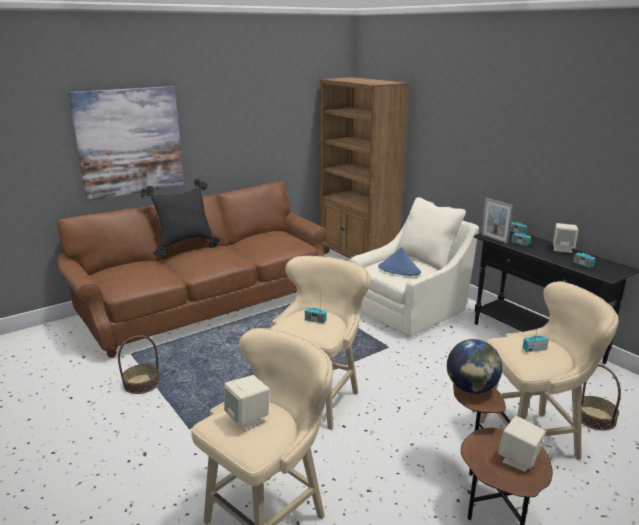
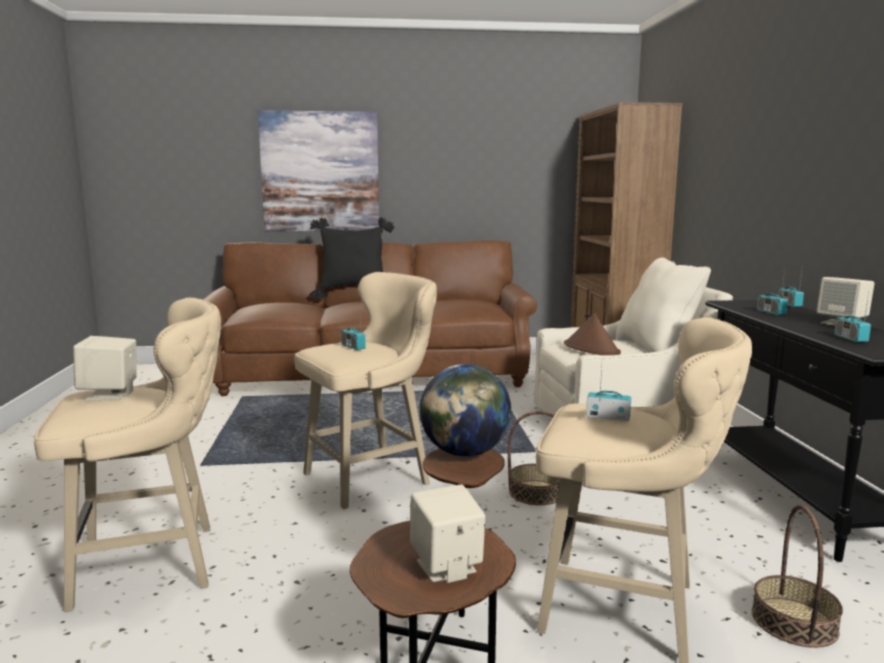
camera: 30 degrees right, 10 degrees down
basket [118,335,160,394] -> basket moved to [508,411,560,505]
blue hat [378,247,421,276] -> brown hat [564,313,621,355]
picture frame [481,198,513,244] -> none

